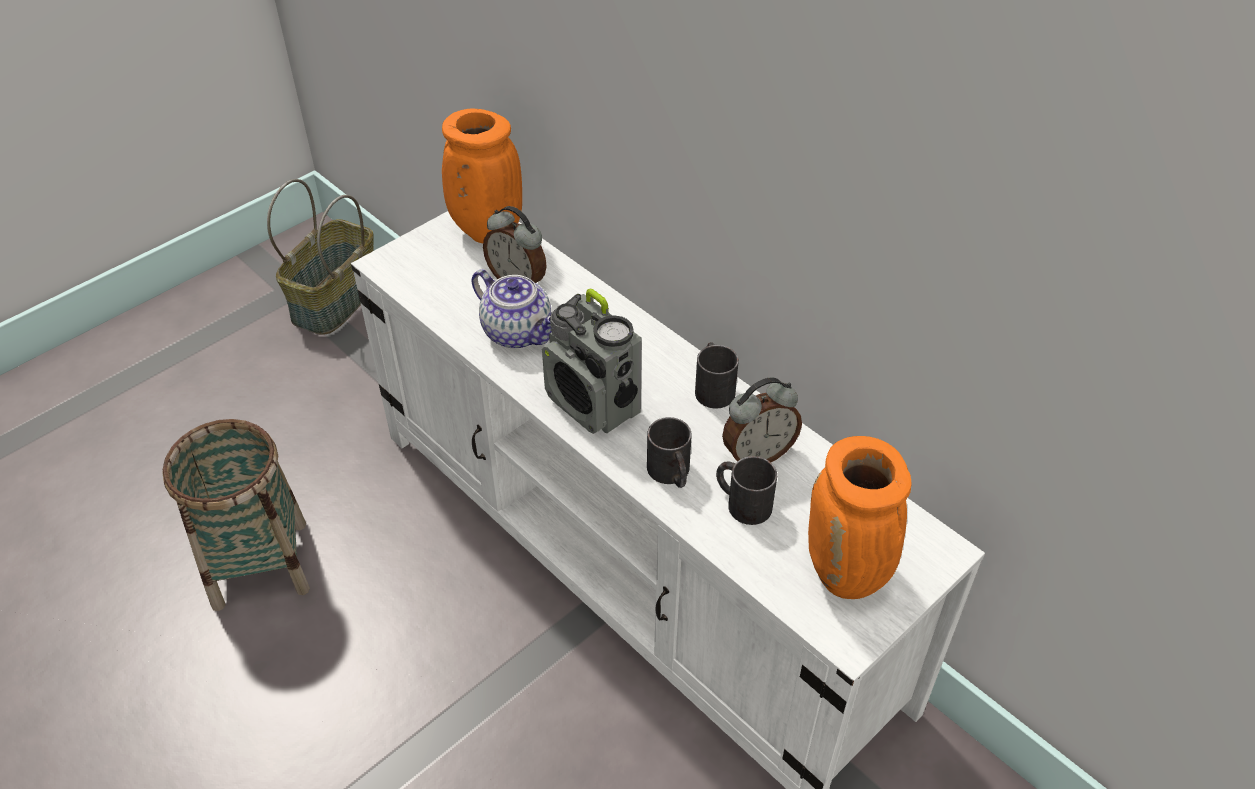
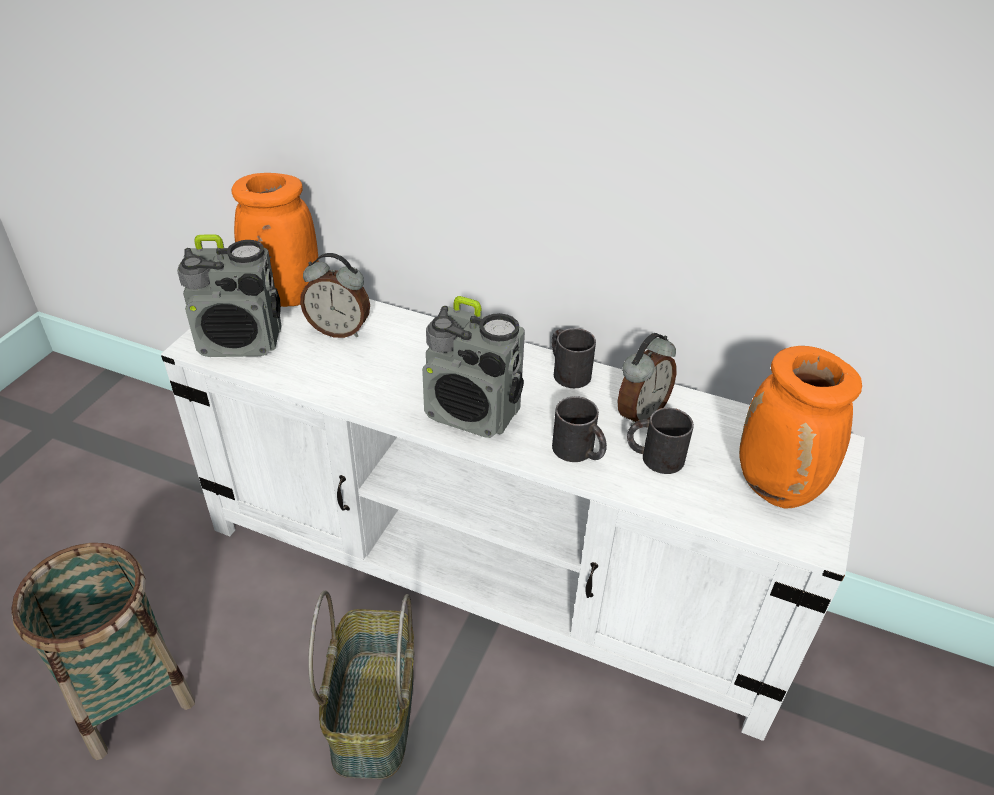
camera: 25 degrees left, 5 degrees down
basket [267,179,374,335] -> basket moved to [308,590,414,779]
teapot [471,269,552,349] -> none
none -> radio [177,235,282,357]

